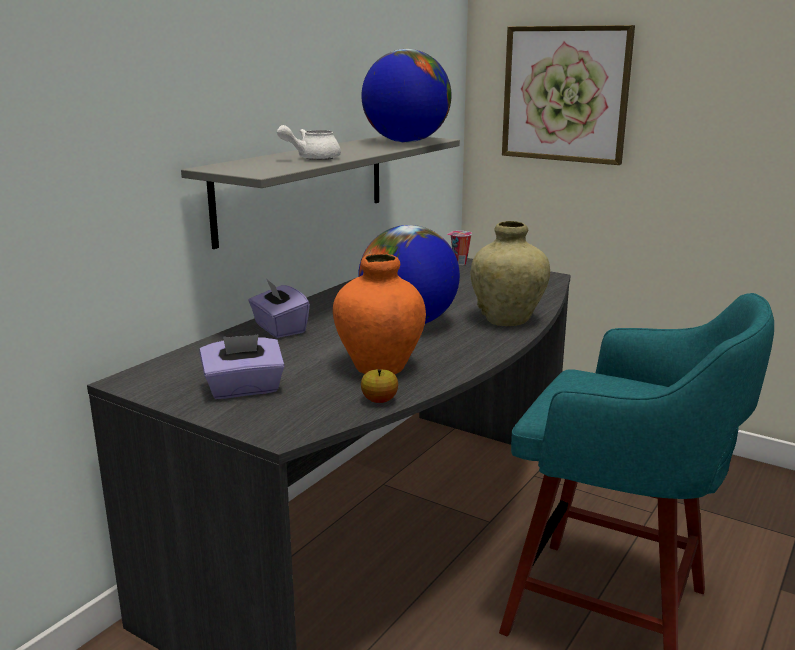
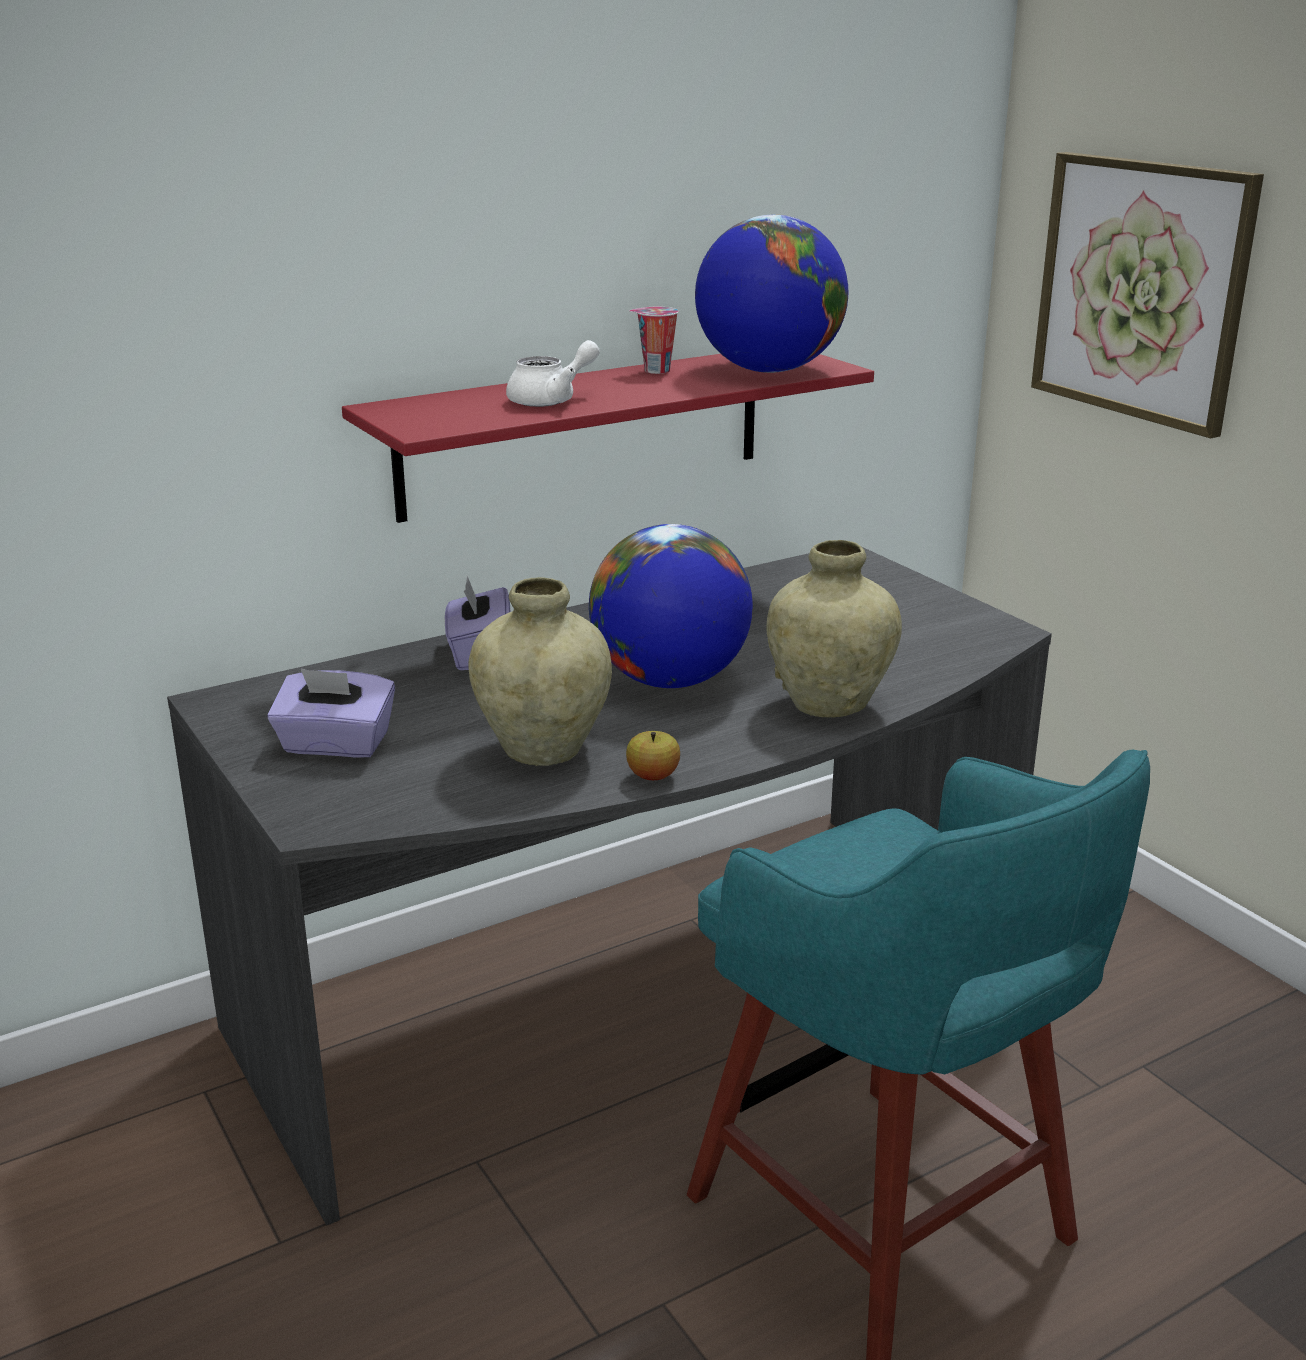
camera: 25 degrees right, 5 degrees up
grey shelf [181,136,460,249] -> red shelf [342,354,874,523]
white teapot [277,125,341,160] -> white teapot turned 150 degrees clockwise [506,340,600,407]
orange vase [333,254,426,374] -> beige vase [468,577,612,766]
apple [361,369,398,403] -> apple moved to [626,731,680,780]
cup [447,231,472,265] -> cup moved to [629,307,679,374]

